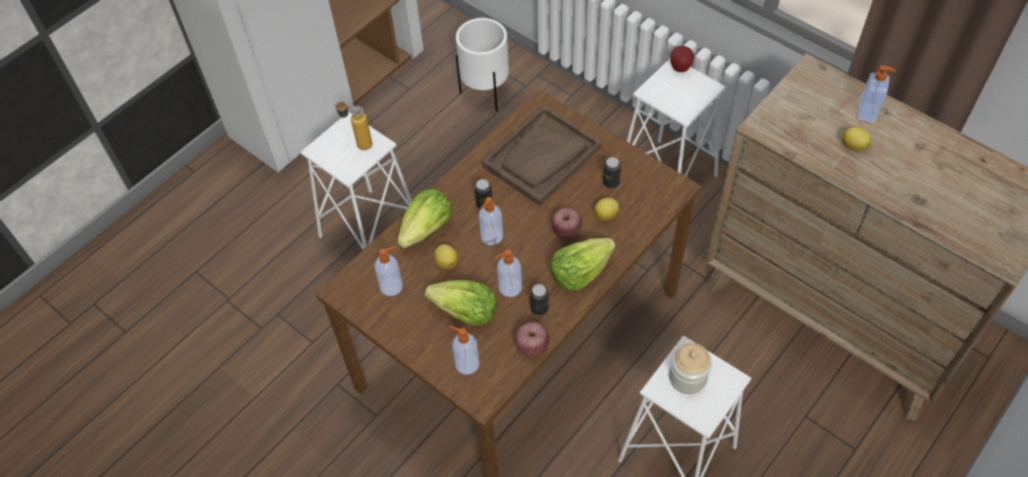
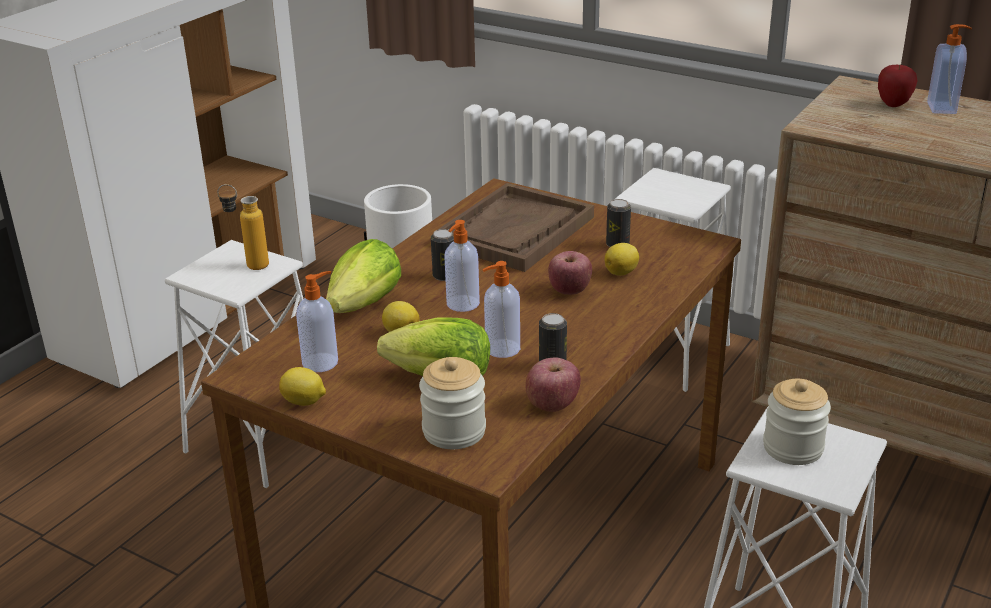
camera: 10 degrees left, 25 degrees down
soap dispenser [449,326,480,375] -> jar [419,357,486,449]
lettuce [550,238,616,290] -> none
apple [670,46,694,72] -> apple moved to [878,65,917,107]
lemon [842,127,873,151] -> lemon moved to [279,367,326,406]

